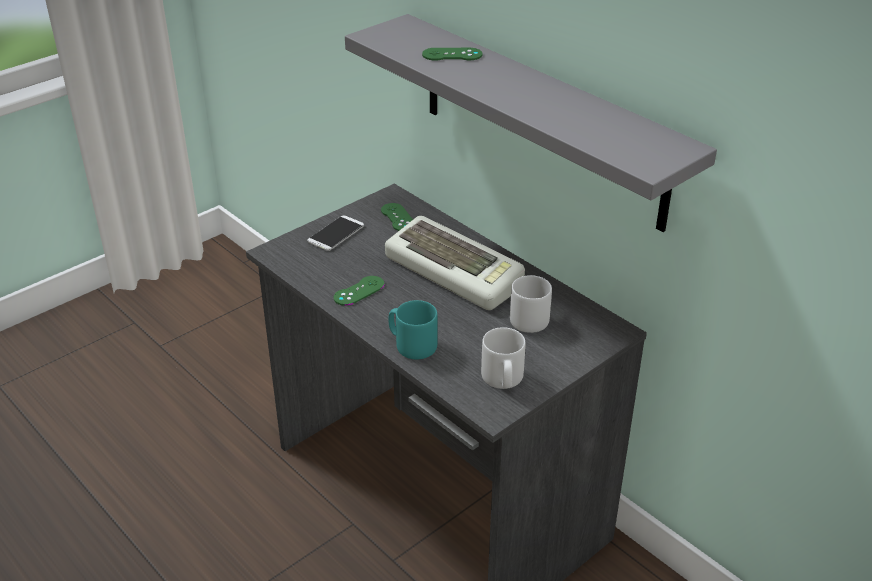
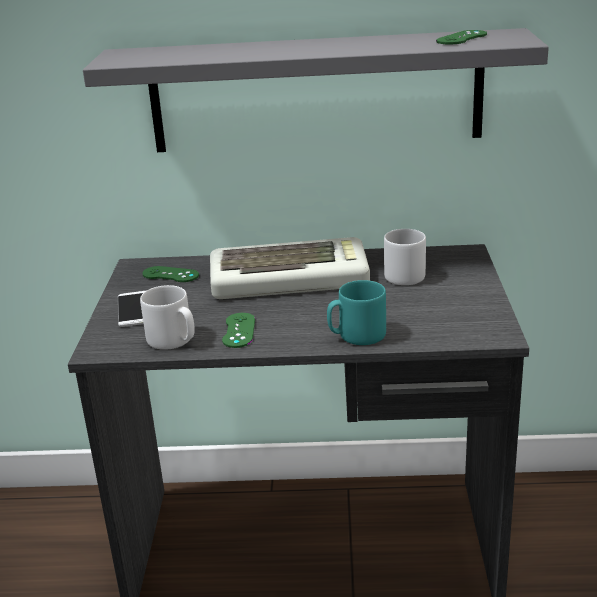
camera: 45 degrees left, 10 degrees down
green game controller [422,48,483,61] -> green game controller moved to [436,30,487,44]
grey mug [481,327,526,389] -> grey mug moved to [140,285,195,350]

